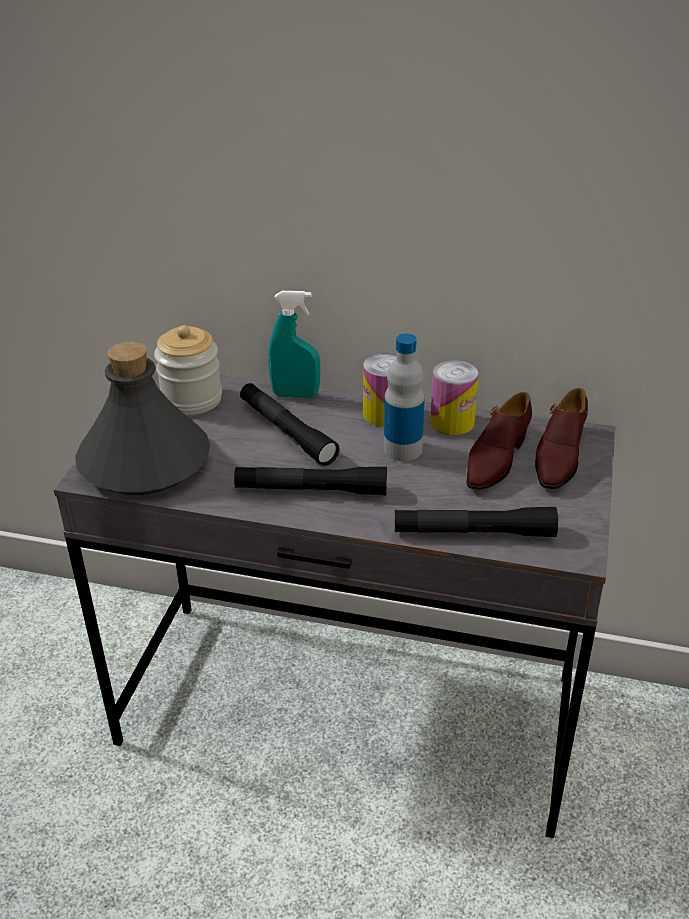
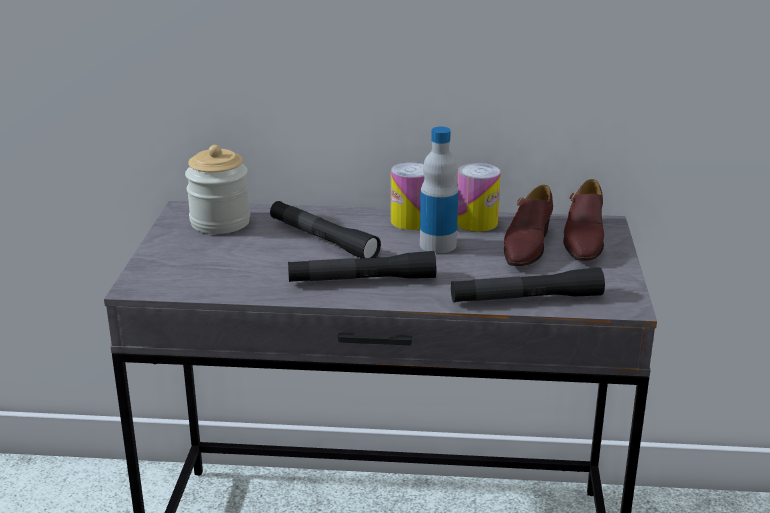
camera: 10 degrees left, 10 degrees down
grey bottle [75,342,210,495] -> none
turquoise spray bottle [268,291,320,398] -> none

